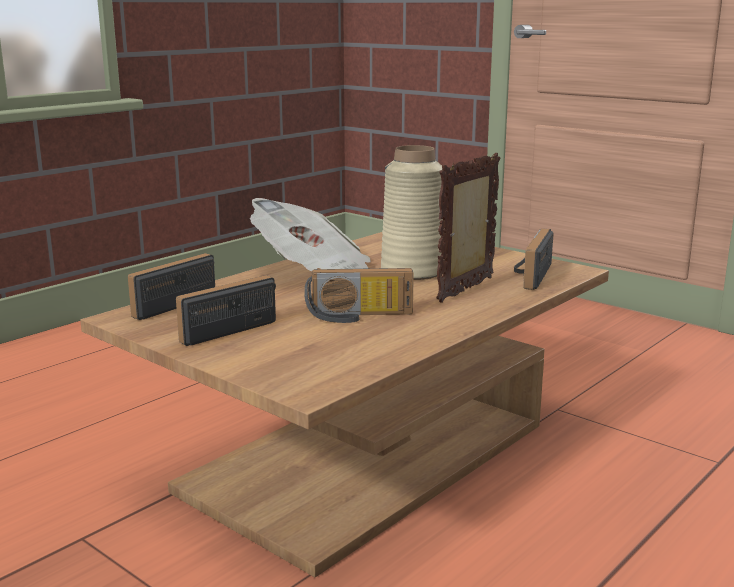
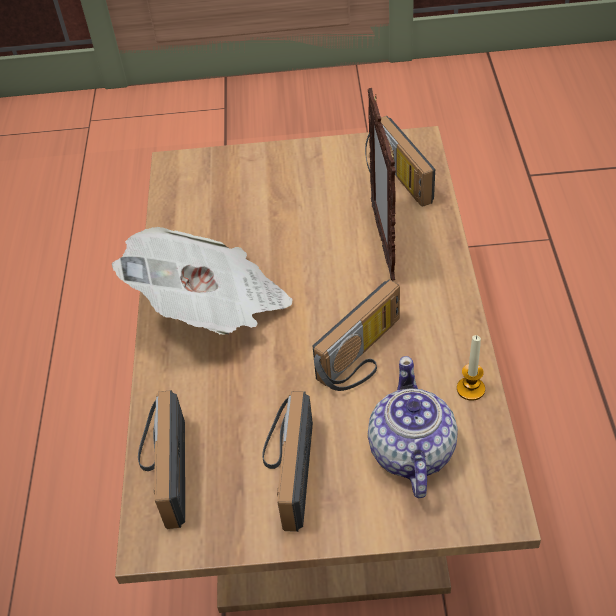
camera: 40 degrees left, 30 degrees up
beige vase [381,145,443,280] -> none
none -> teapot [368,356,458,498]
none -> candle [457,335,485,401]

